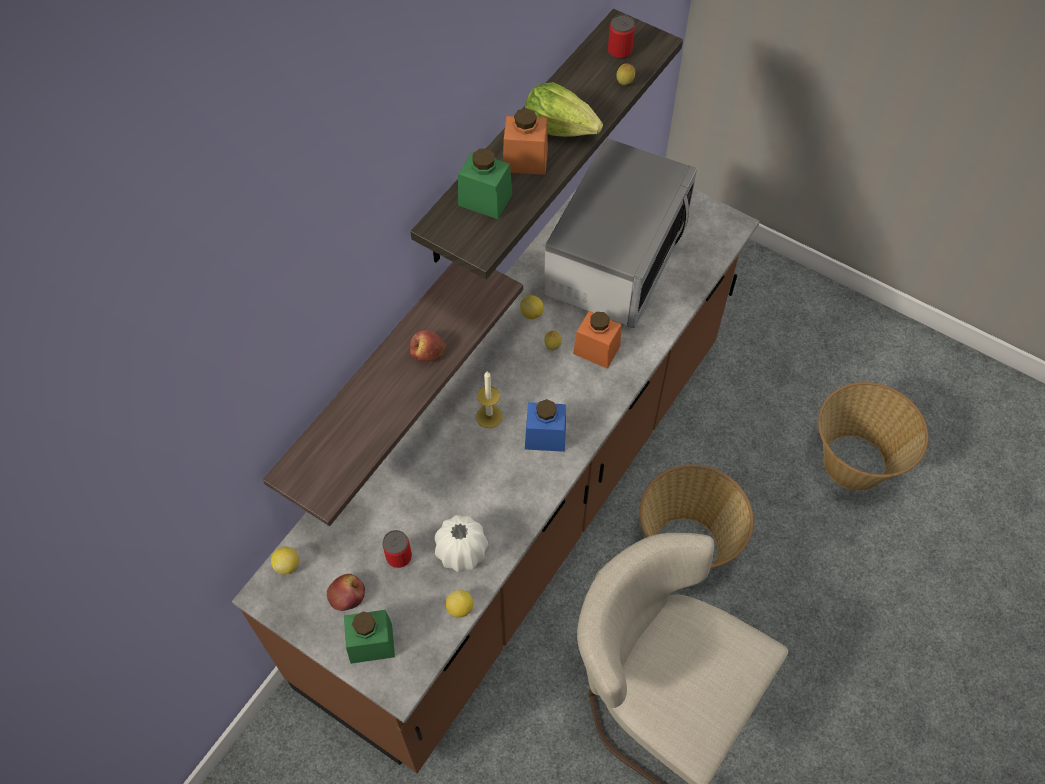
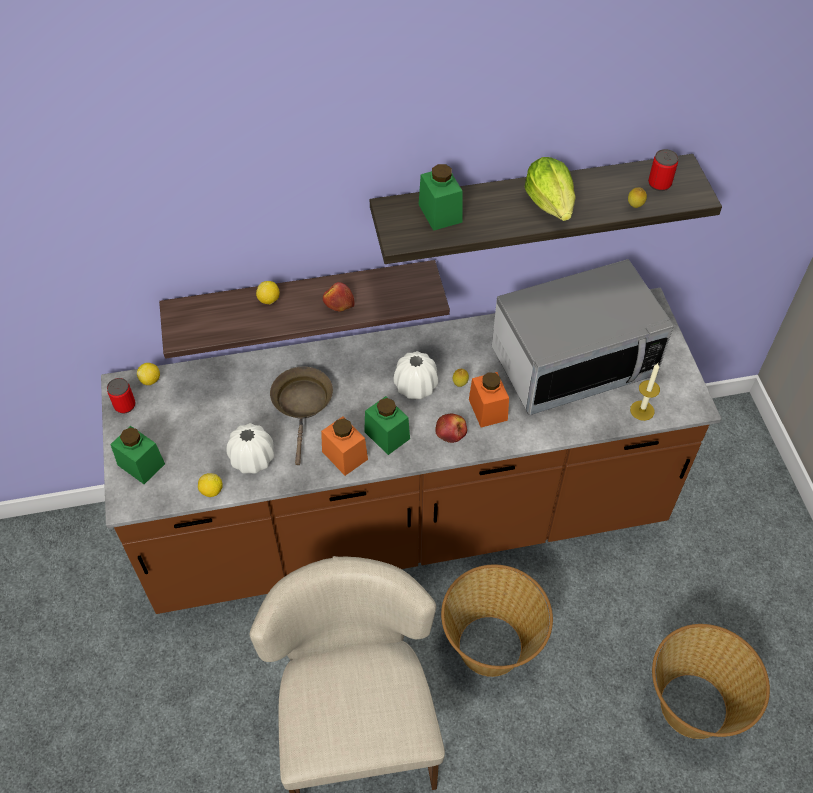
camera: 45 degrees right, 5 degrees down
apple [327,574,365,611] -> apple moved to [435,414,467,443]
can [383,530,412,568] -> can moved to [107,378,135,413]
candle [476,372,503,428] -> candle moved to [630,363,660,421]
orange jar [503,108,548,175] -> orange jar moved to [321,416,368,476]
lemon [520,295,544,319] -> lemon moved to [256,281,280,304]
blue jar [525,399,566,452] -> green jar [364,396,410,455]
none -> brown frying pan [270,366,333,465]
none -> white vase [393,351,438,399]

